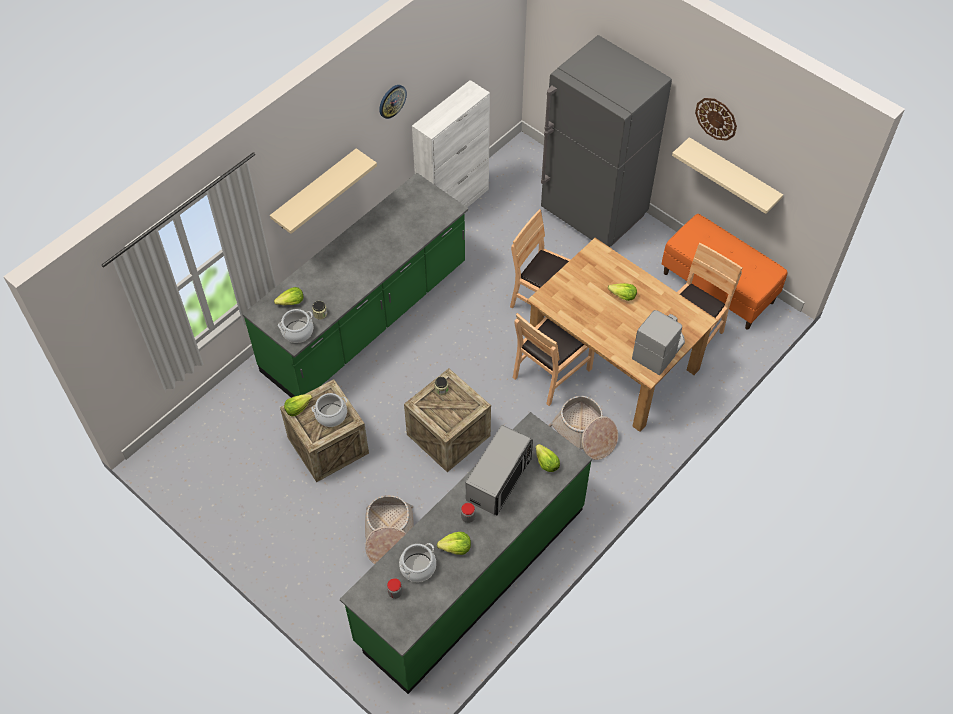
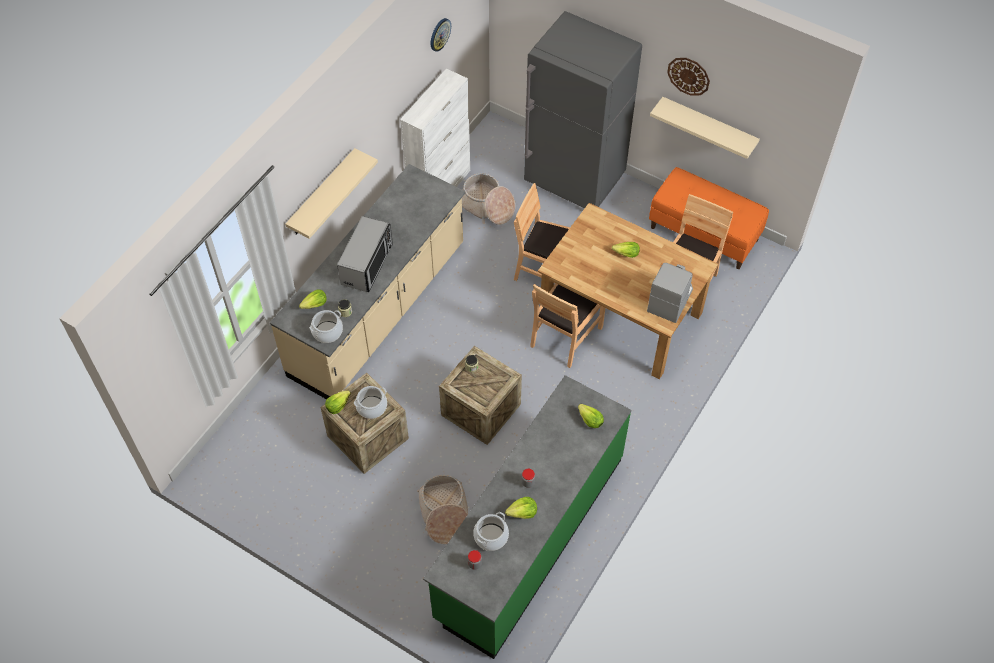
camera: 10 degrees left, 0 degrees up
green counter [242,173,468,398] -> beige counter [270,164,466,399]
wall clock [379,85,407,119] -> wall clock moved to [431,18,451,52]
microwave [466,425,533,515] -> microwave moved to [337,216,393,292]
basket [548,396,618,460] -> basket moved to [461,173,515,225]

